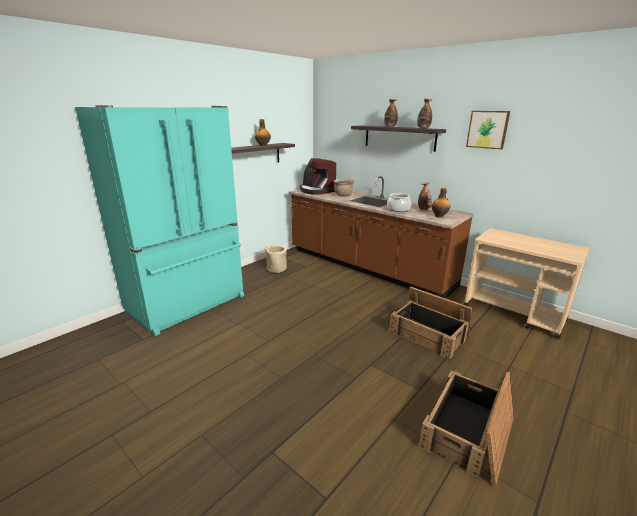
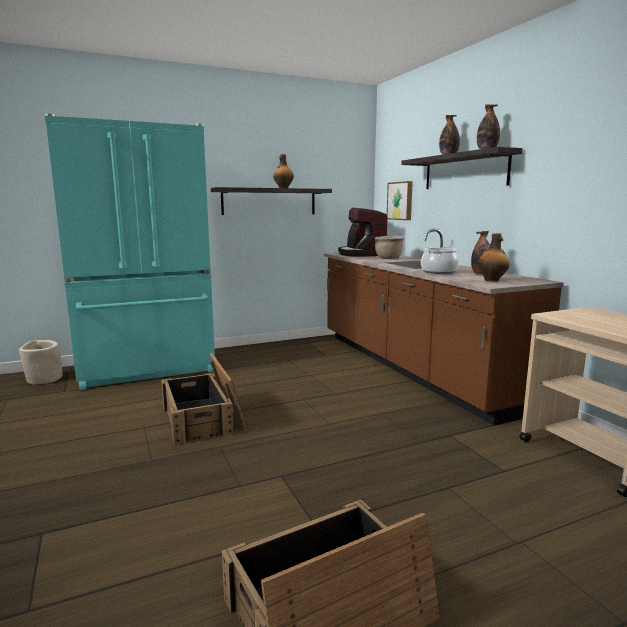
camera: 25 degrees right, 10 degrees down
beige planter [265,245,287,273] -> beige planter moved to [19,340,62,385]
crate [389,286,472,360] -> crate moved to [161,352,248,445]
picture [466,111,510,149] -> picture moved to [387,181,413,220]

